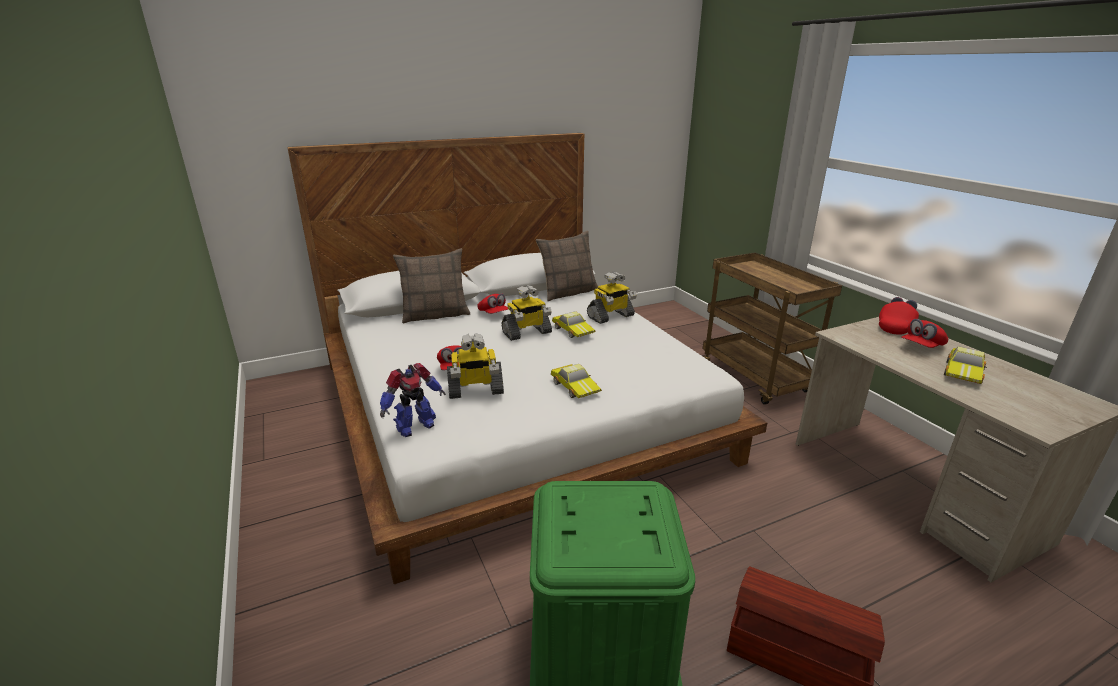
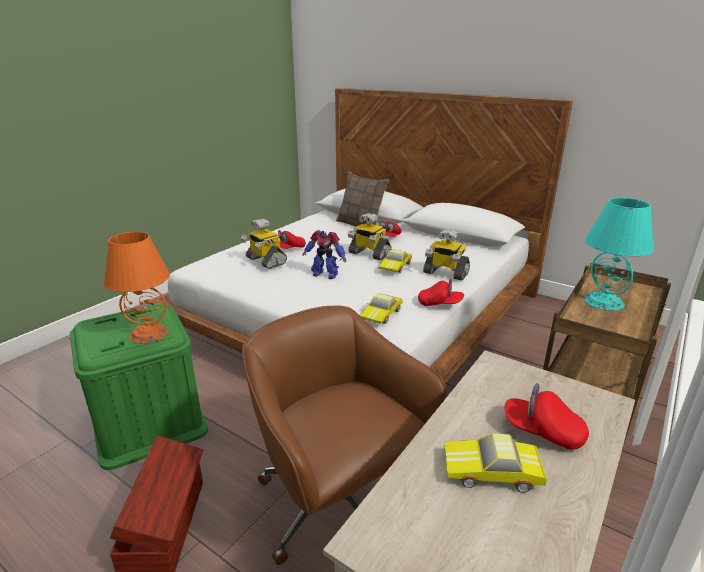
camera: 60 degrees right, 0 degrees up
toy robot [380,363,446,437] -> toy robot moved to [303,230,346,279]
pillow [536,231,598,301] -> none
toy car [551,364,602,398] -> toy car moved to [360,293,403,324]
red cap [879,297,919,335] -> red cap moved to [418,279,464,306]
none -> orange table lamp [104,232,170,344]
none -> brown office chair [242,306,446,565]
none -> turquoise table lamp [584,198,654,311]

